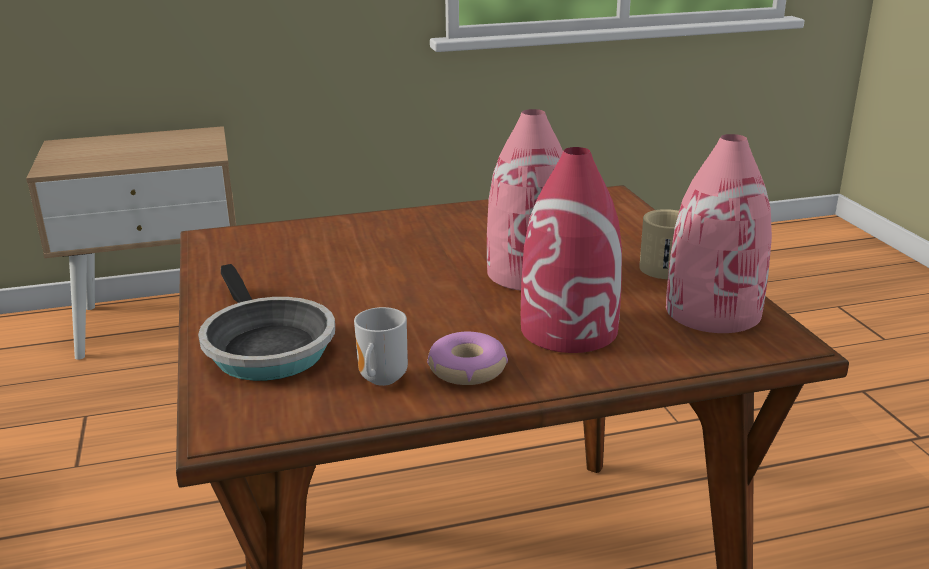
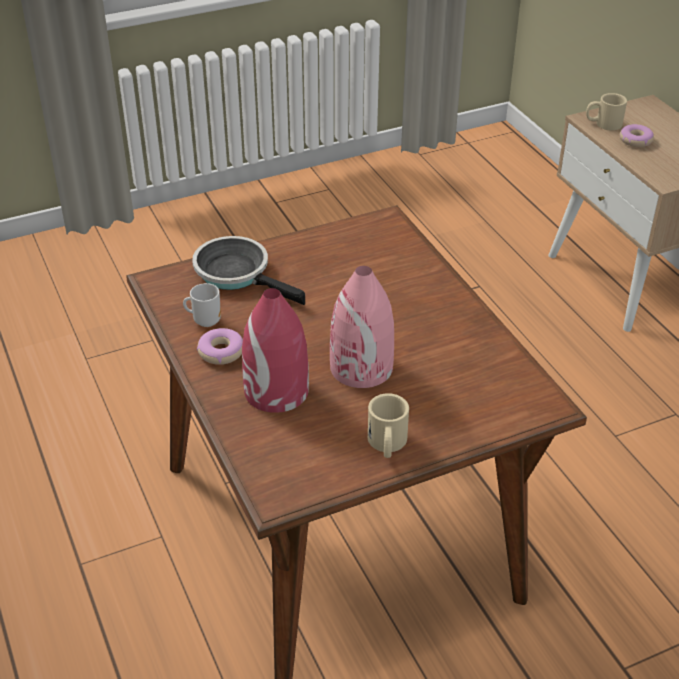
camera: 80 degrees right, 15 degrees up
frying pan [198,264,335,381] -> frying pan turned 75 degrees clockwise [192,236,305,305]
pink vase [666,134,772,333] -> none
none -> beige mug [586,93,627,131]
none -> donut [620,124,654,147]

